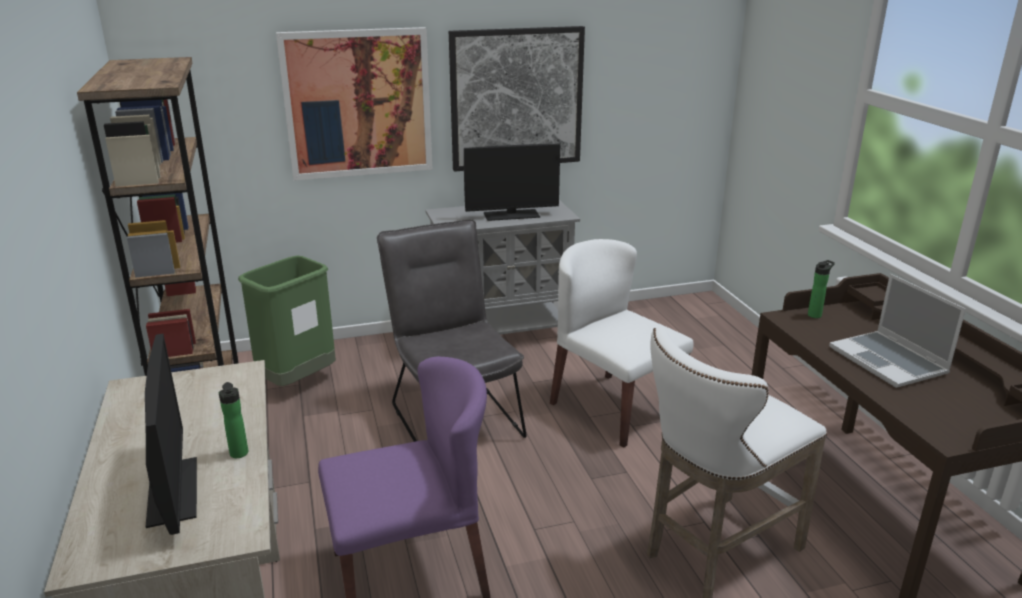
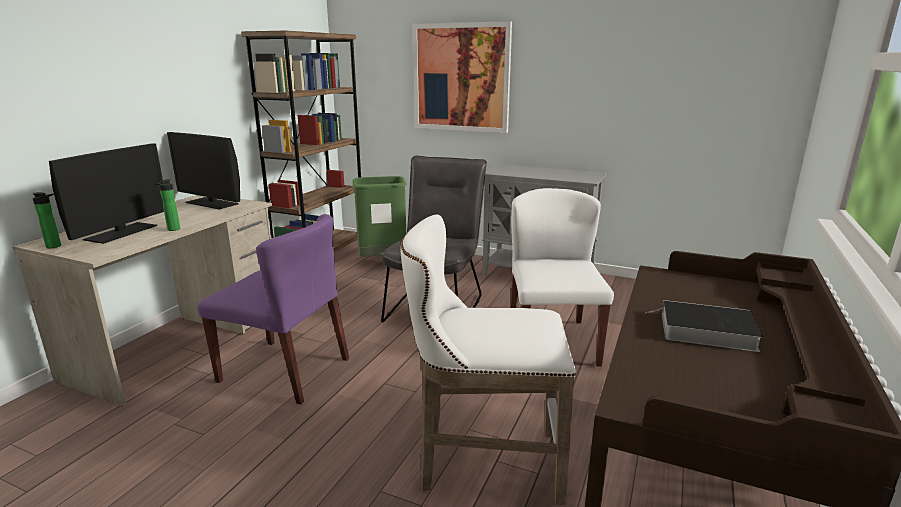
camera: 40 degrees right, 5 degrees down
picture [449,26,585,172] -> none
monitor [464,144,560,221] -> monitor moved to [167,132,240,210]
bottle [808,260,835,318] -> bottle moved to [32,192,61,248]
laptop [829,274,966,388] -> book [648,300,763,352]

